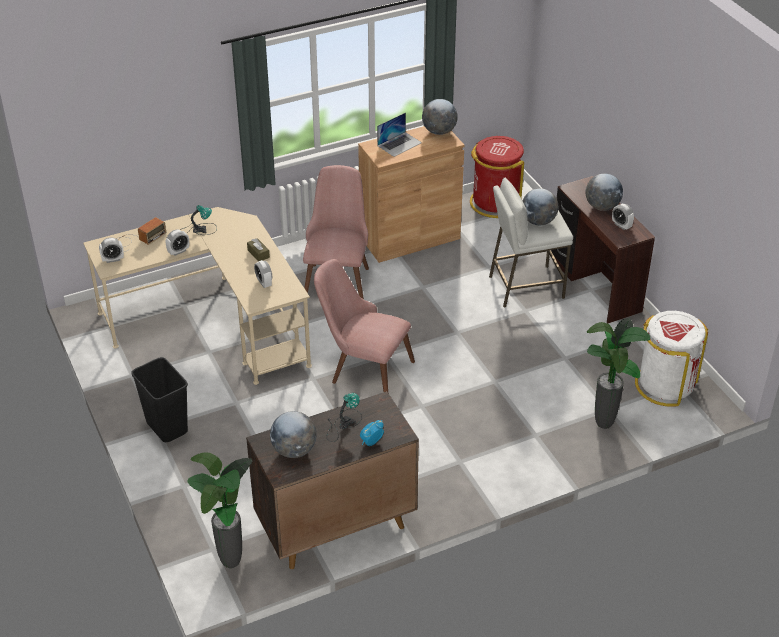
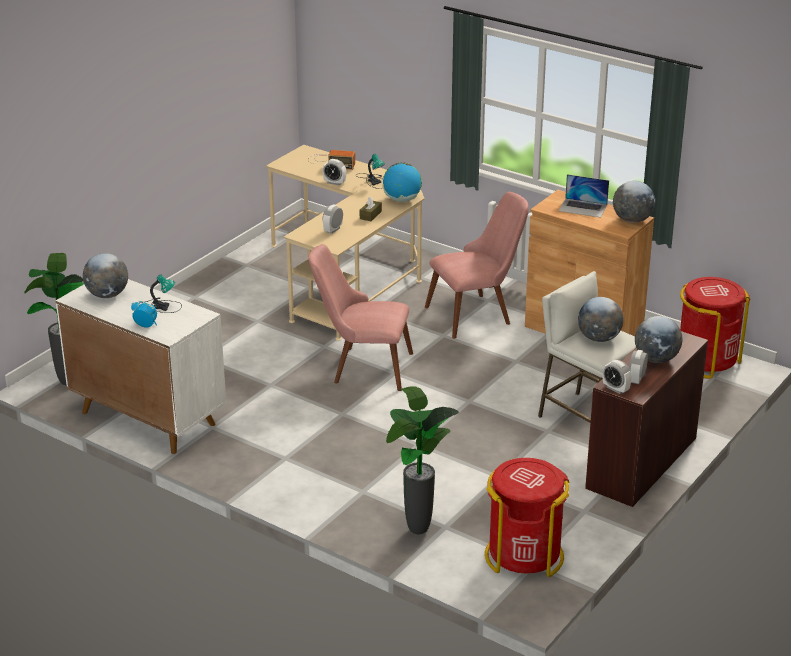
camera: 60 degrees right, 10 degrees down
alarm clock [99,238,124,263] -> alarm clock moved to [603,360,632,394]
black trash can [131,357,188,442] -> none
brown cabinet [246,391,419,569] -> white cabinet [56,279,226,454]
pink chair [314,259,415,392] -> pink chair turned 75 degrees counterclockwise [308,244,413,391]
white trash can [635,311,708,407] -> red trash can [485,458,570,577]
none -> globe [383,163,422,202]

